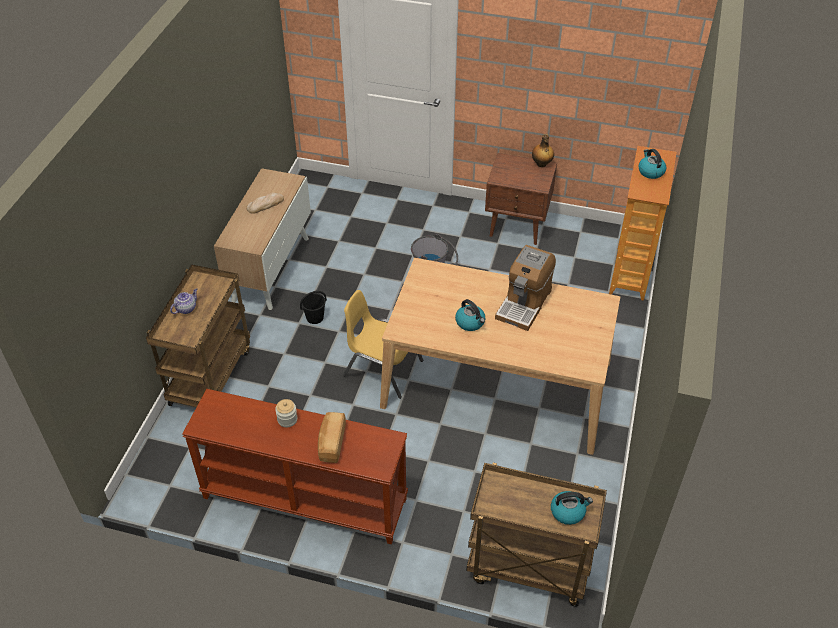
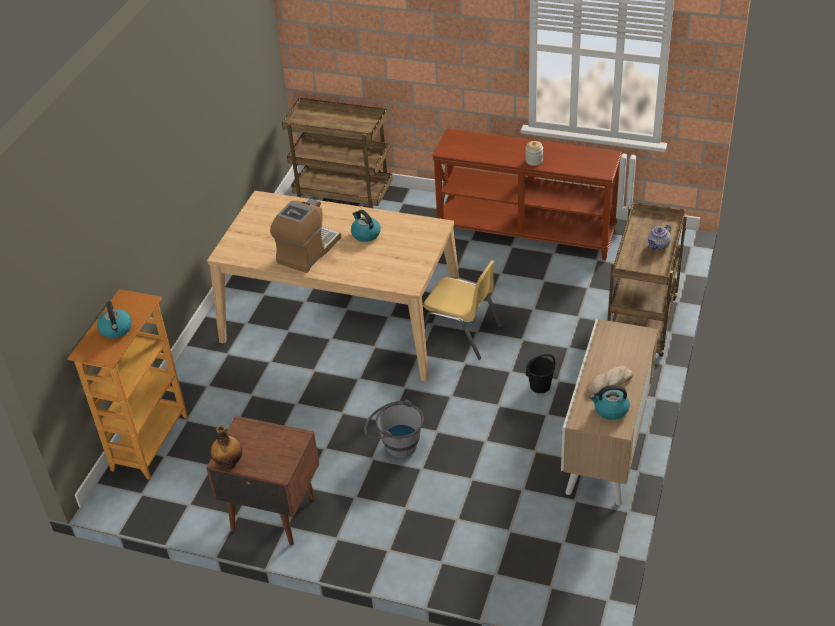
camera: 175 degrees left, 5 degrees down
bread [318,412,346,463] -> none
kettle [551,491,593,525] -> kettle moved to [590,385,630,420]

